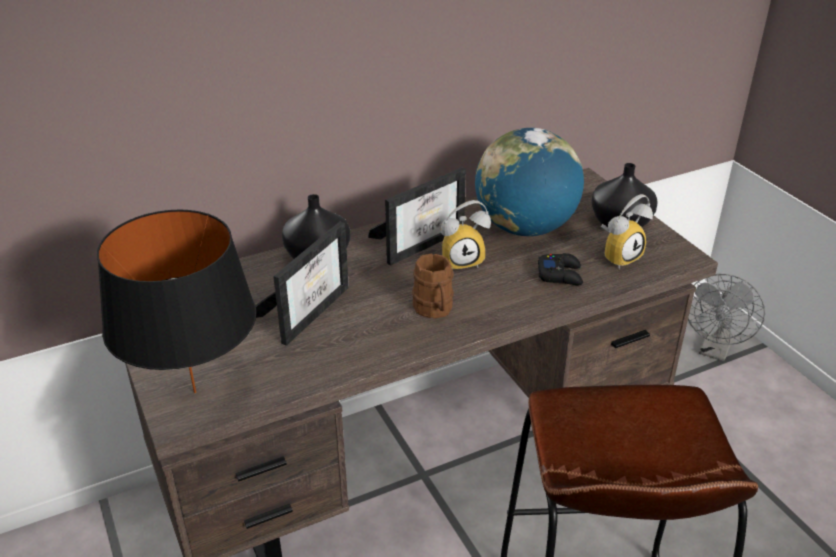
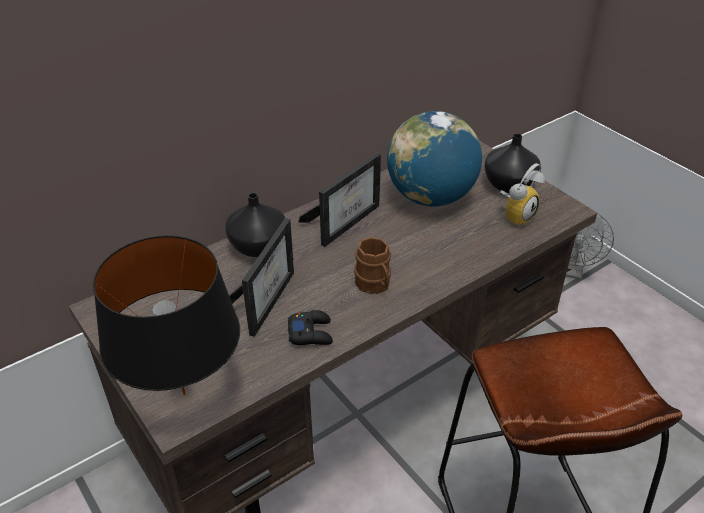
camera: 10 degrees left, 5 degrees up
alarm clock [441,200,491,269] -> none
black game controller [538,253,583,285] -> black game controller moved to [288,310,333,345]

